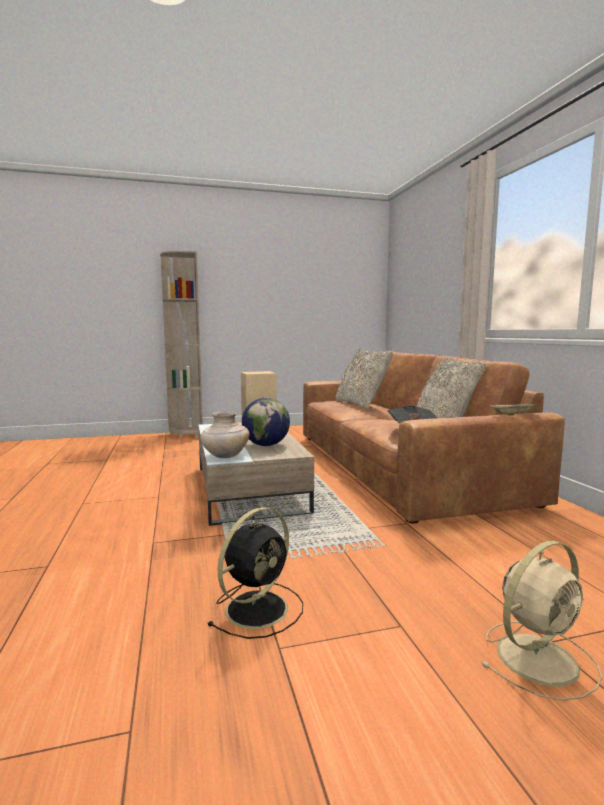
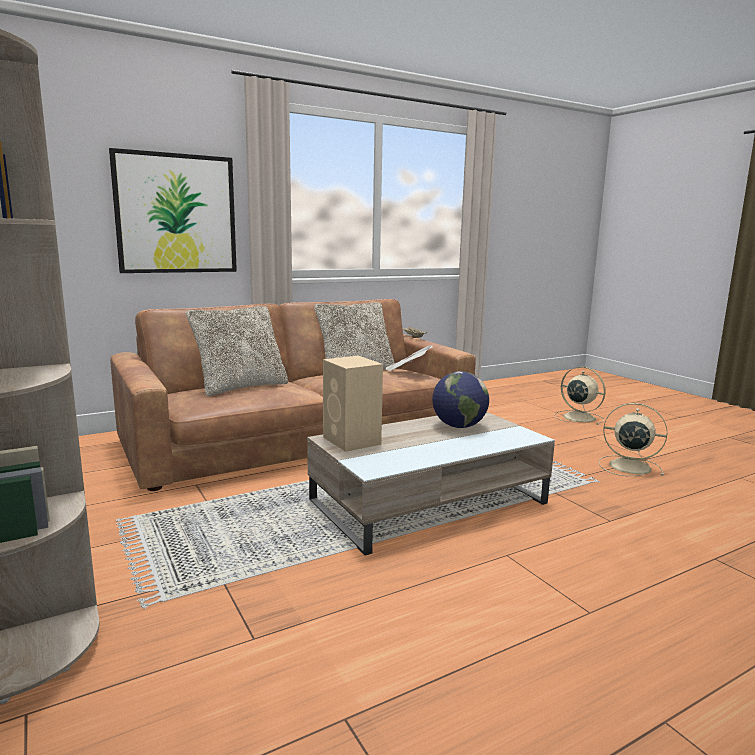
camera: 105 degrees left, 5 degrees up
beige vase [200,411,249,458] -> none
black fan [207,507,303,639] -> beige fan [599,403,667,476]
none -> picture [109,148,237,273]

